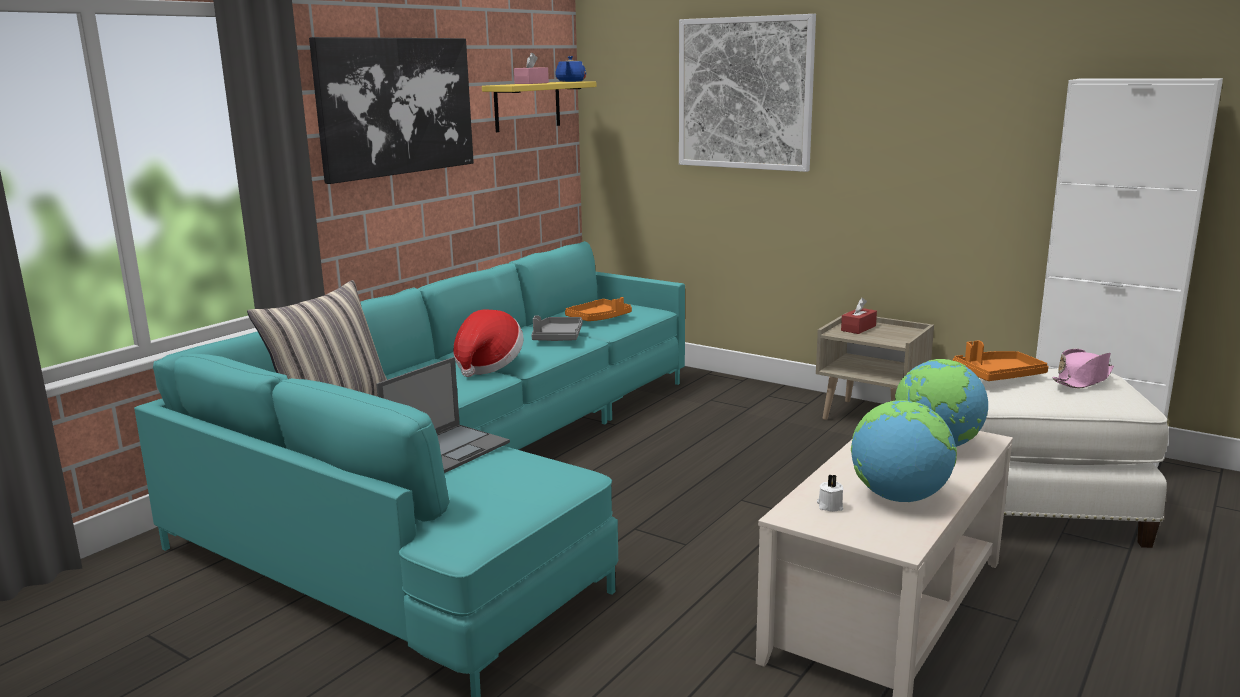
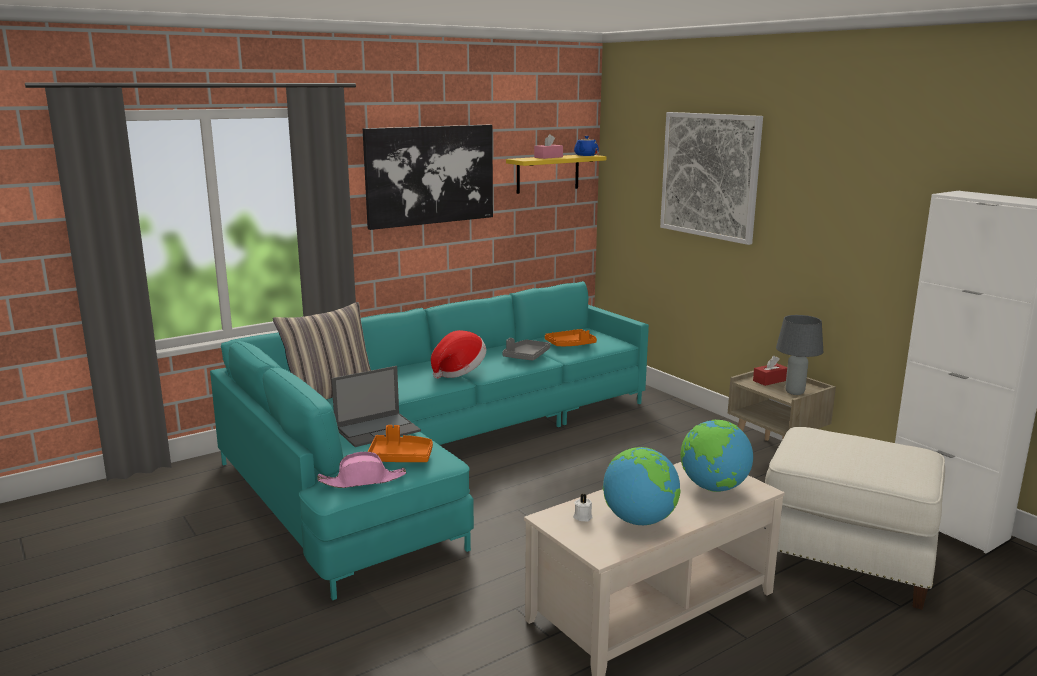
camera: 20 degrees right, 0 degrees up
orange tray [953,341,1049,381] -> orange tray moved to [368,425,433,462]
pink hat [1052,349,1114,388] -> pink hat moved to [317,452,406,488]
none -> grey table lamp [776,315,823,395]

